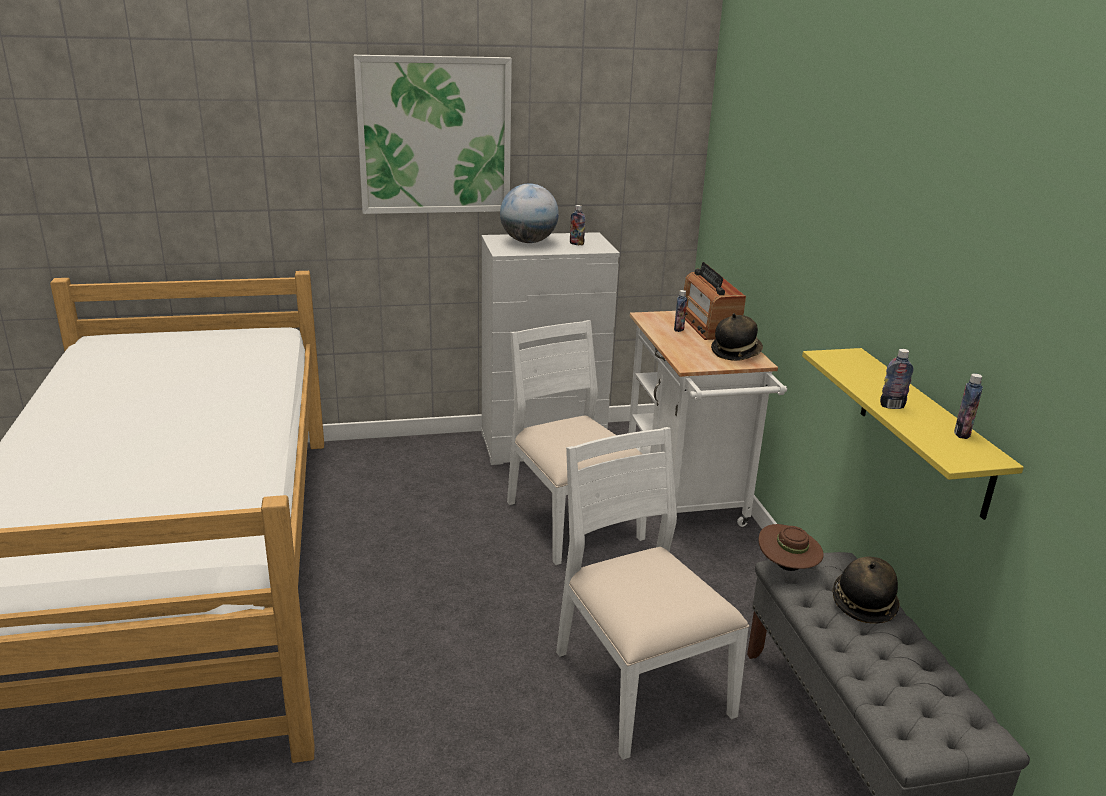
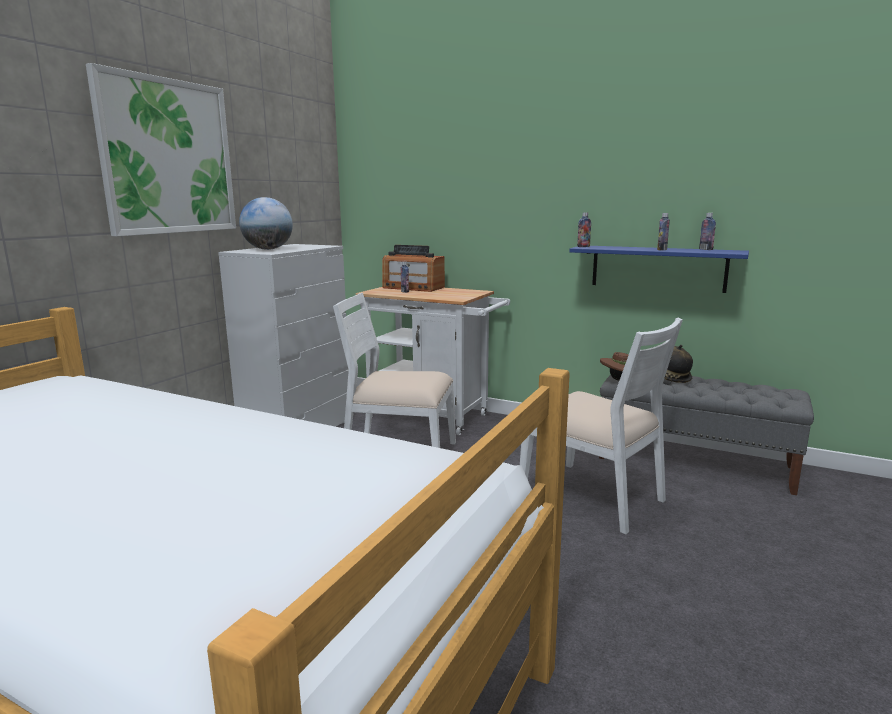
camera: 50 degrees left, 10 degrees down
white chair [556,427,749,760] -> white chair turned 150 degrees counterclockwise [520,318,683,534]
bottle [570,205,585,245] -> bottle moved to [577,212,591,247]
hat [711,313,763,361] -> none
yellow shelf [802,348,1024,520] -> blue shelf [569,246,749,293]

